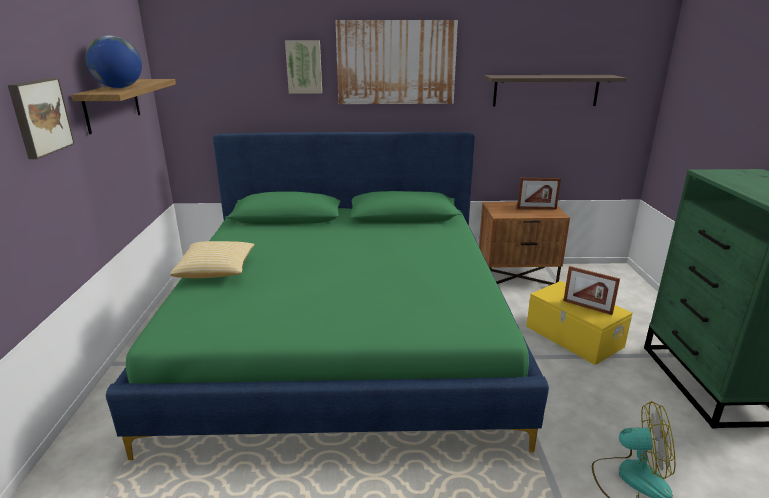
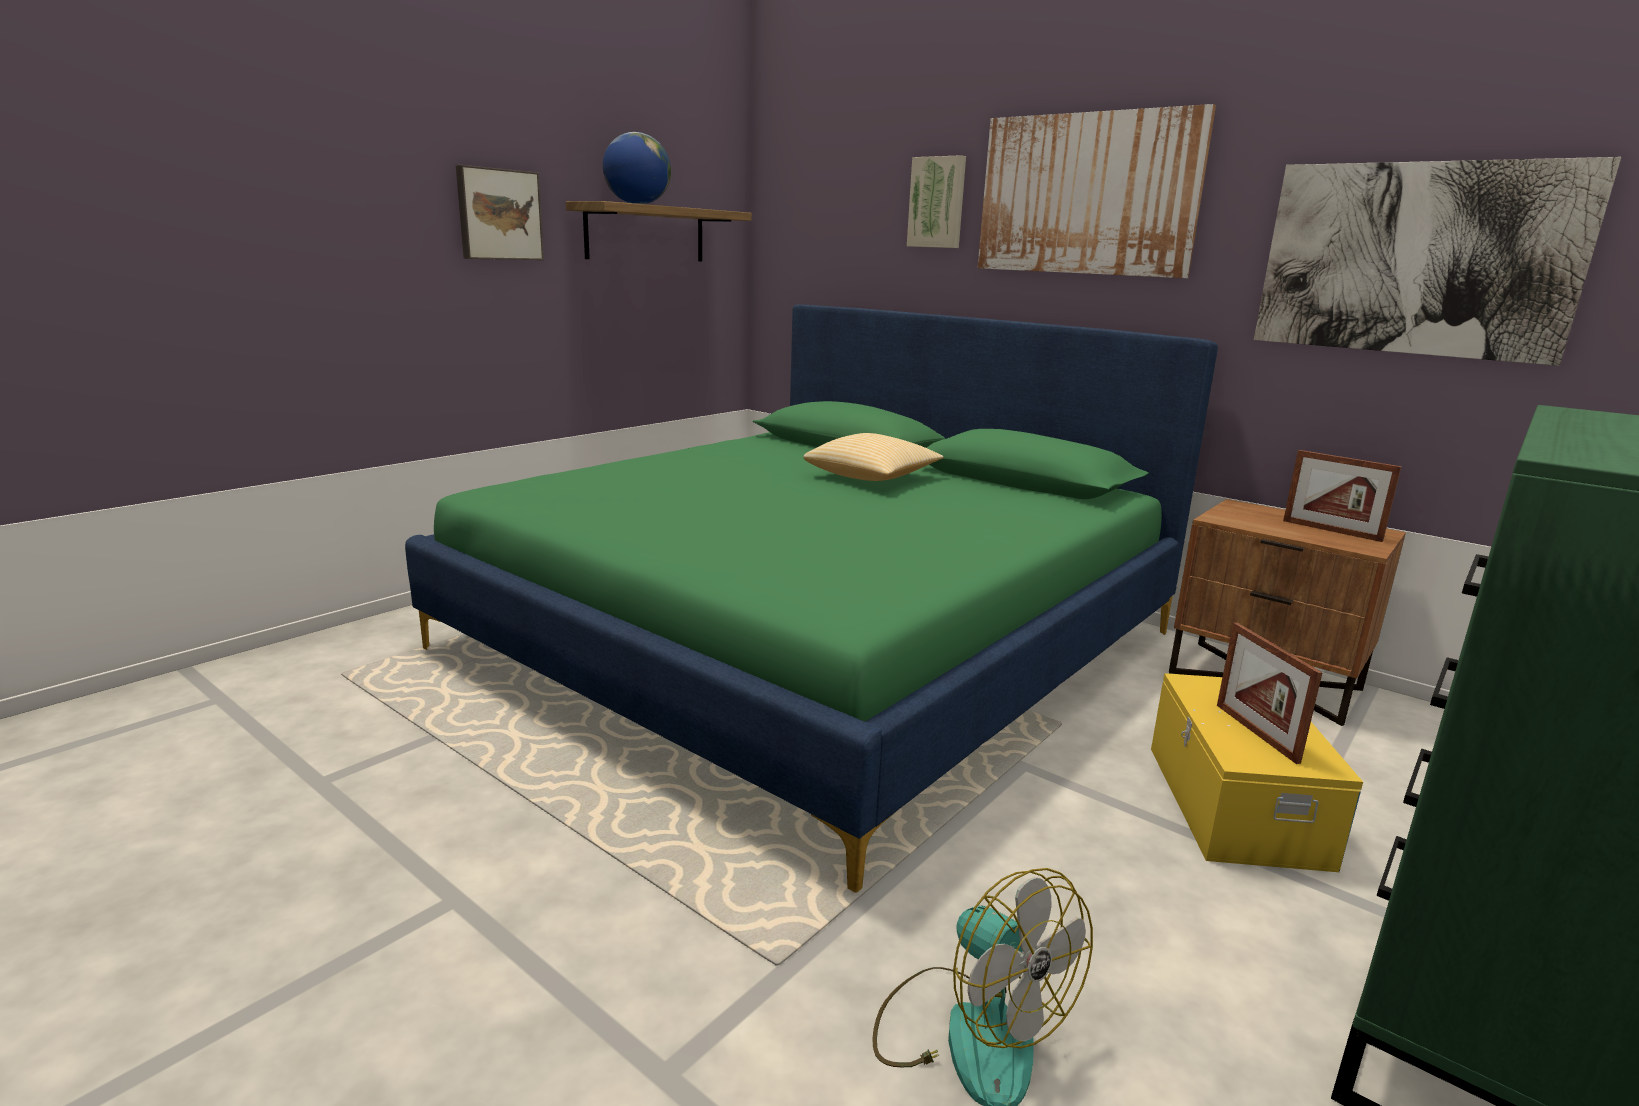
camera: 40 degrees right, 5 degrees down
pillow [170,241,255,278] -> pillow moved to [803,433,944,481]
shelf [484,75,627,107] -> picture [1254,157,1621,366]

